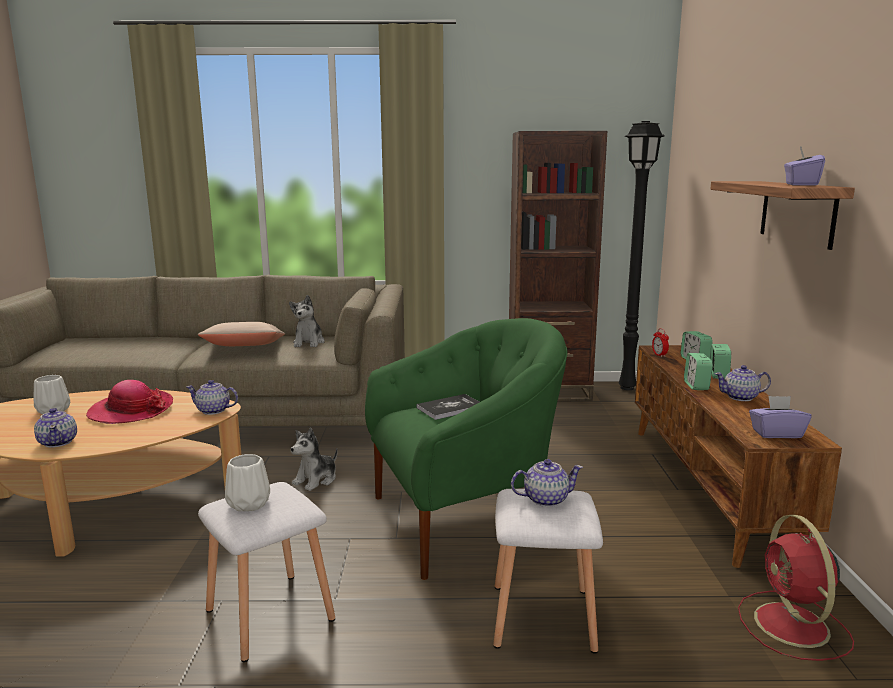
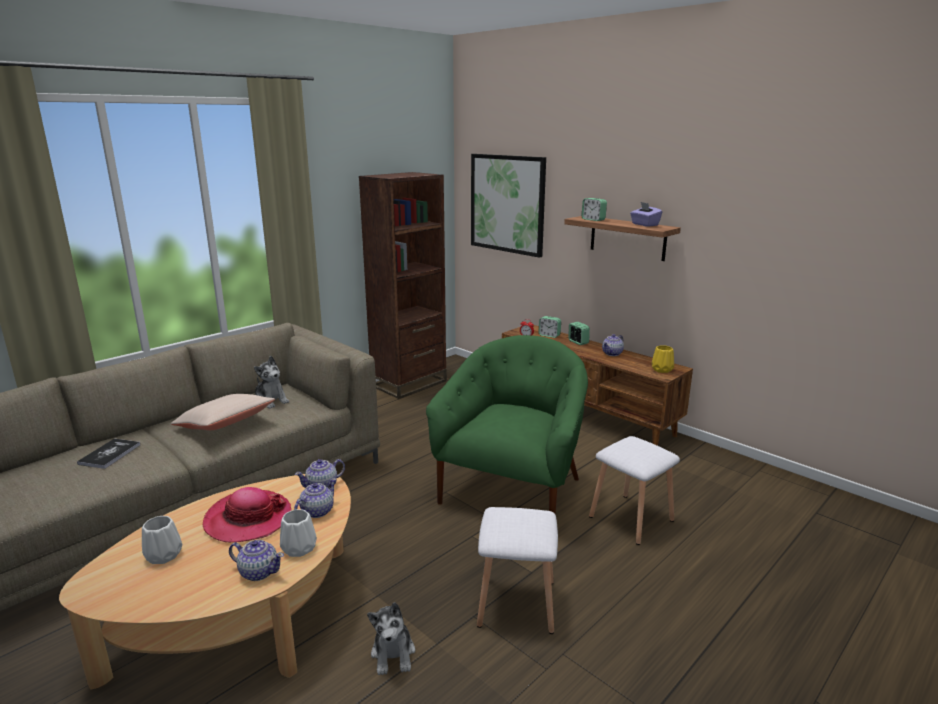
camera: 45 degrees left, 5 degrees up
white vase [225,454,270,511] -> white vase moved to [280,509,317,557]
plush toy [291,428,338,491] -> plush toy moved to [367,602,415,675]
book [416,394,479,420] -> book moved to [77,439,140,469]
teapot [511,459,583,507] -> teapot moved to [294,478,336,518]
black floor lamp [619,121,665,390] -> none
alarm clock [684,353,713,390] -> alarm clock moved to [581,198,607,221]
red fan [738,515,854,661] -> none
purple tissue box [749,396,812,438] -> yellow vase [652,345,674,373]
none -> picture [471,154,546,258]

